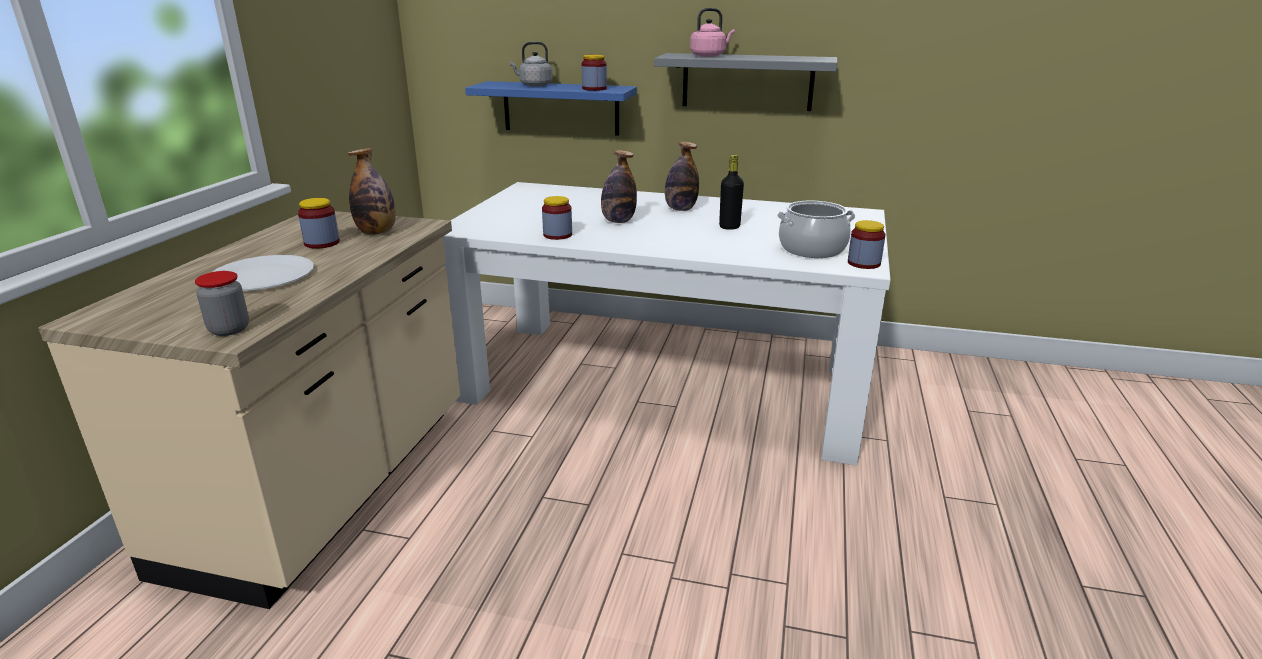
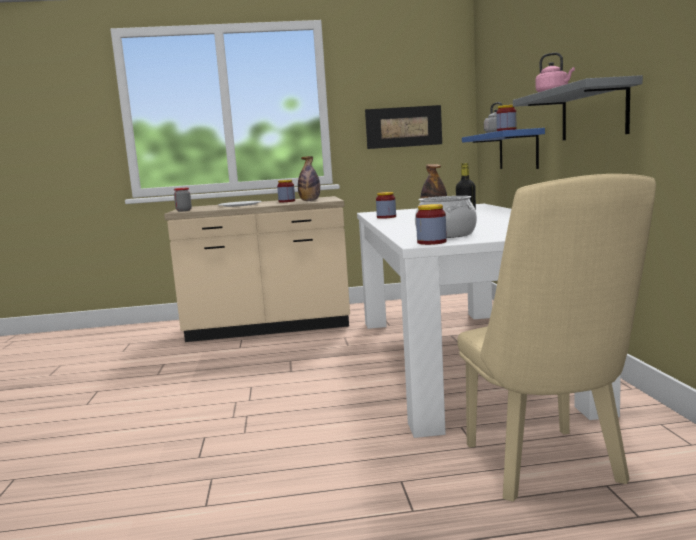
camera: 70 degrees right, 15 degrees down
bottle [665,141,699,211] -> none
none -> picture [365,105,442,149]
none -> beige chair [457,174,656,502]

